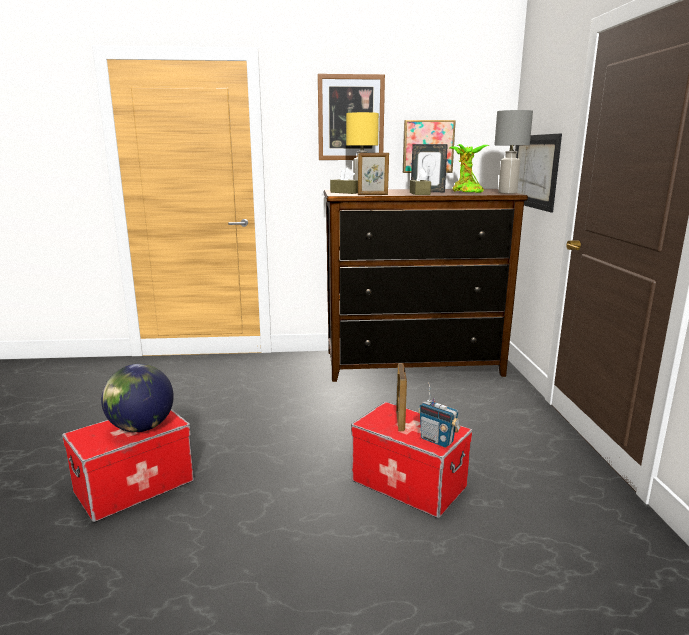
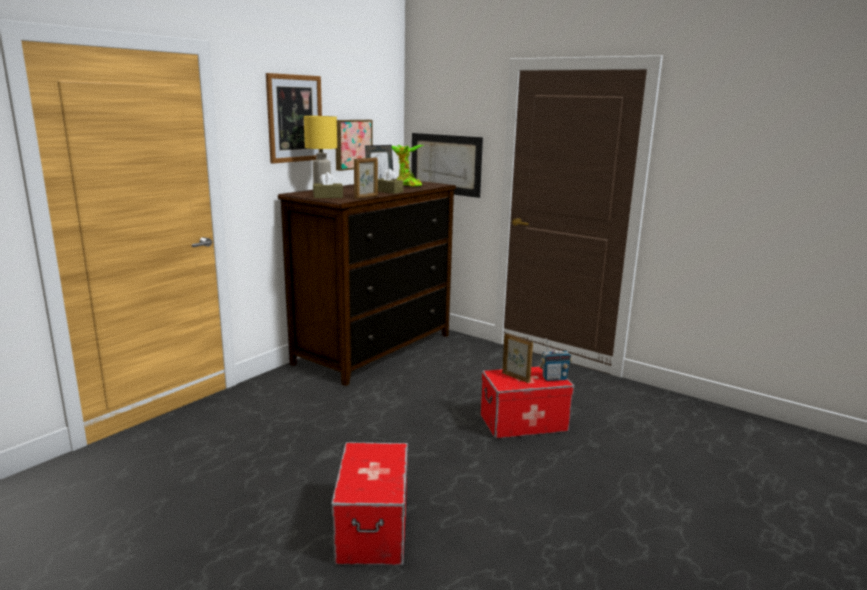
camera: 50 degrees left, 0 degrees up
globe [101,364,174,432] -> none
grey table lamp [494,110,533,194] -> none

